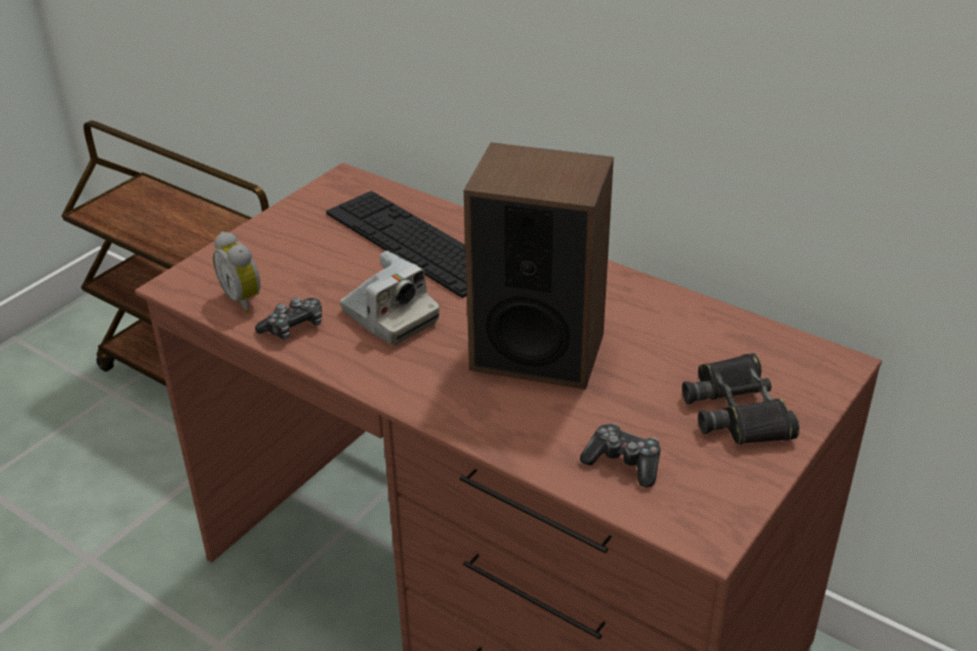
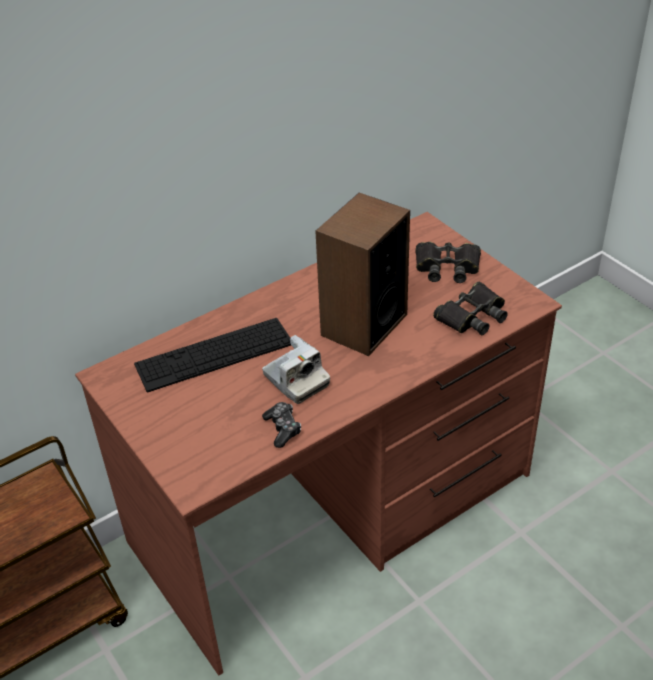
camera: 70 degrees left, 5 degrees up
alarm clock [213,231,261,313] -> none
camera [340,251,440,345] -> camera turned 75 degrees clockwise [262,335,330,404]
game controller [580,423,661,488] -> black binoculars [433,282,508,335]

